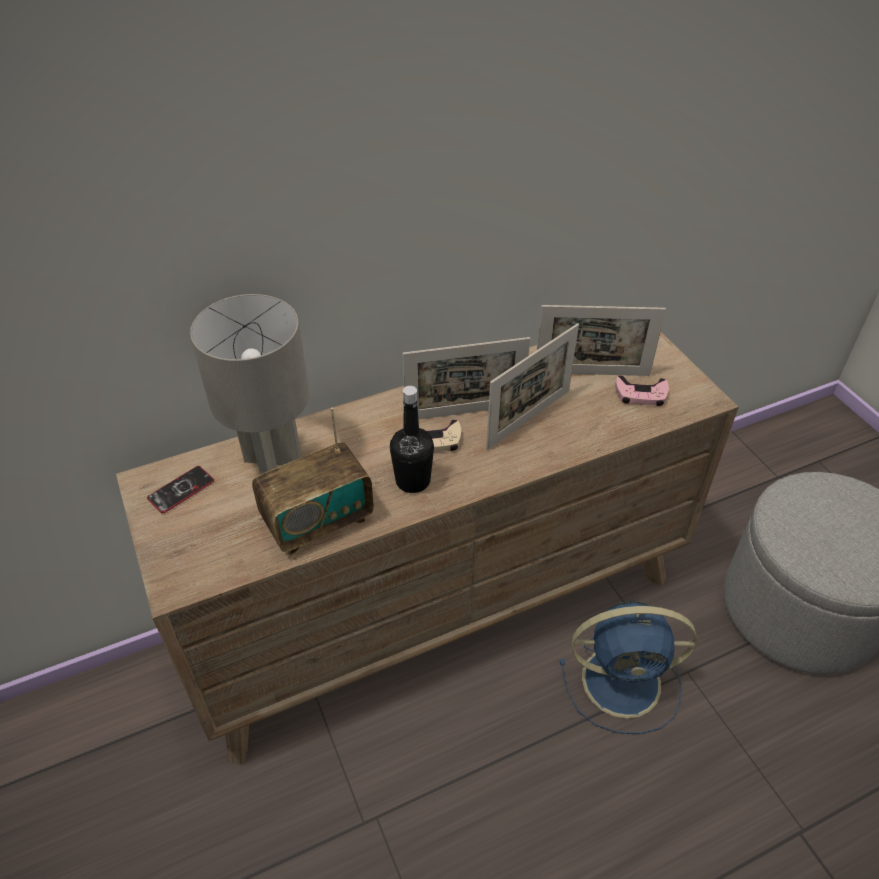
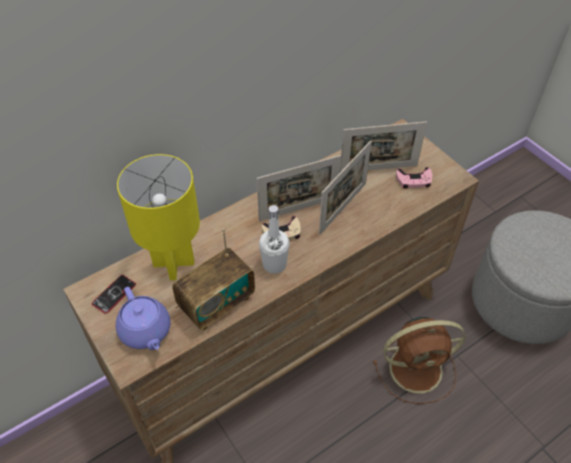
camera: 10 degrees left, 5 degrees up
grey table lamp [190,294,309,475] -> yellow table lamp [117,154,200,280]
black bottle [390,386,434,493] -> white bottle [259,205,289,274]
blue fan [560,601,697,734] -> brown fan [373,317,466,404]
none -> purple teapot [116,287,170,350]

